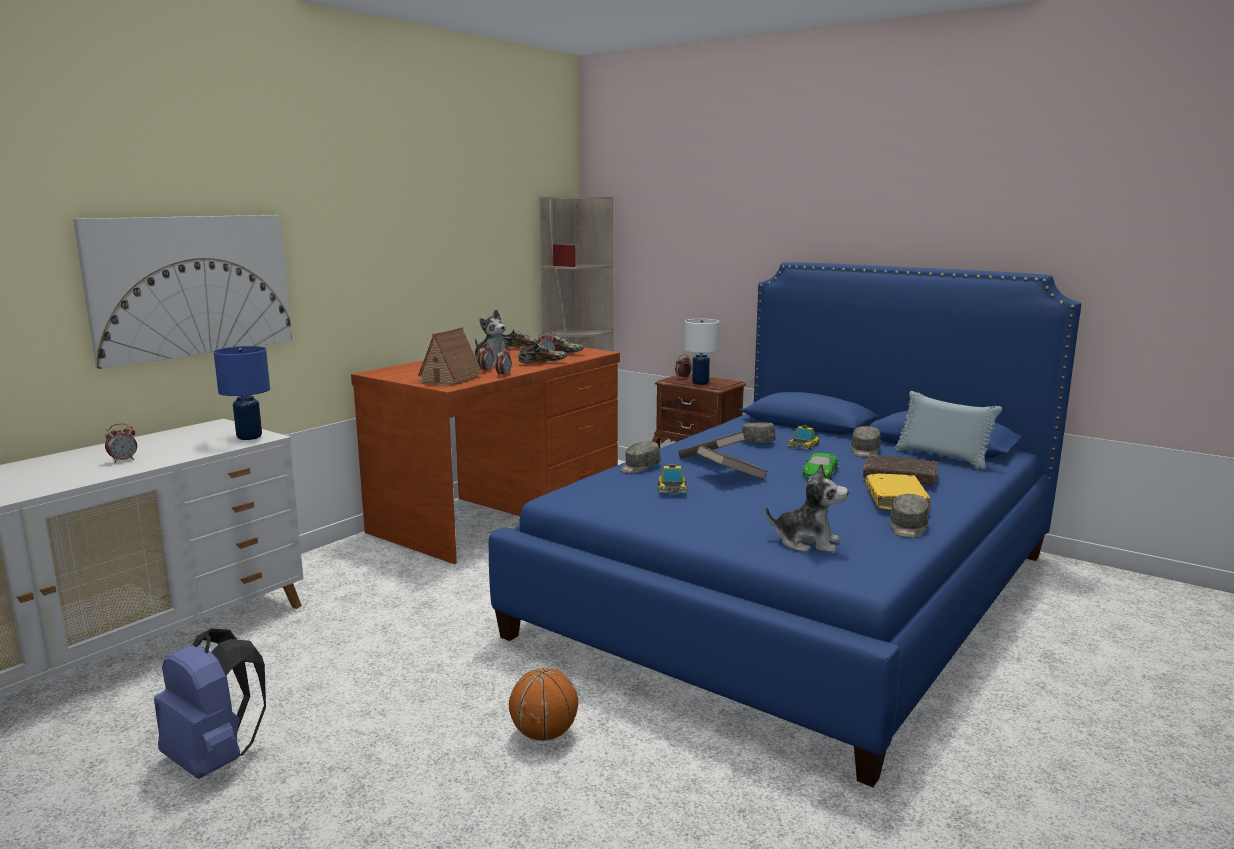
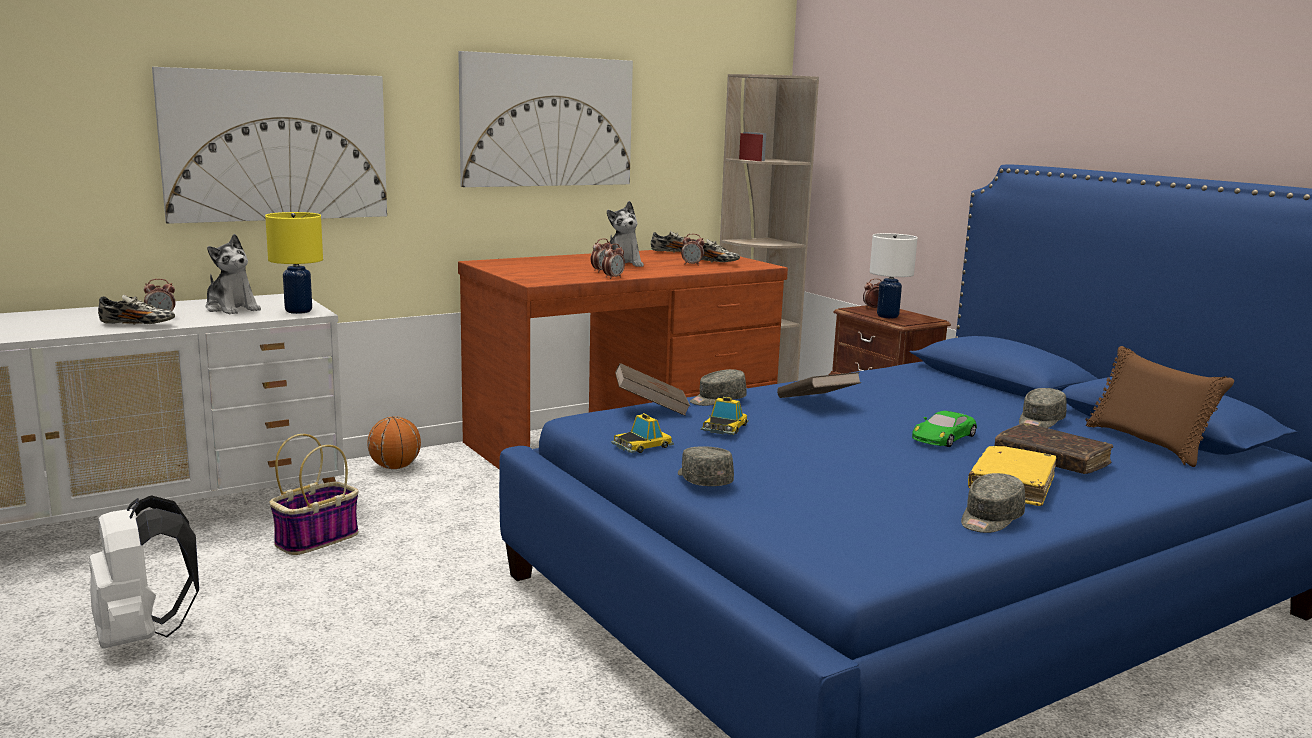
camera: 20 degrees right, 0 degrees up
blue backpack [154,629,266,779] -> white backpack [89,495,199,648]
blue table lamp [214,346,270,440] -> yellow table lamp [265,212,323,314]
toy house [415,327,482,387] -> none
basketball [509,668,578,741] -> basketball moved to [367,416,421,469]
shoe [518,344,567,364] -> shoe moved to [98,295,175,325]
brown book [697,445,768,480] -> brown book moved to [615,363,690,416]
grey cap [742,422,776,443] -> grey cap moved to [678,446,734,486]
plush toy [766,463,848,553] -> plush toy moved to [205,234,261,315]
toy car [786,425,820,450] -> toy car moved to [611,413,674,453]
blue pillow [895,391,1002,470] -> brown pillow [1086,346,1234,467]
none -> basket [269,434,358,555]
none -> picture [458,51,633,187]

